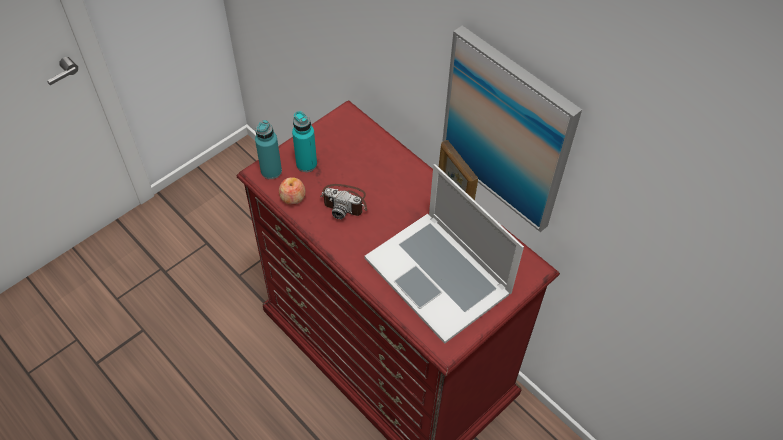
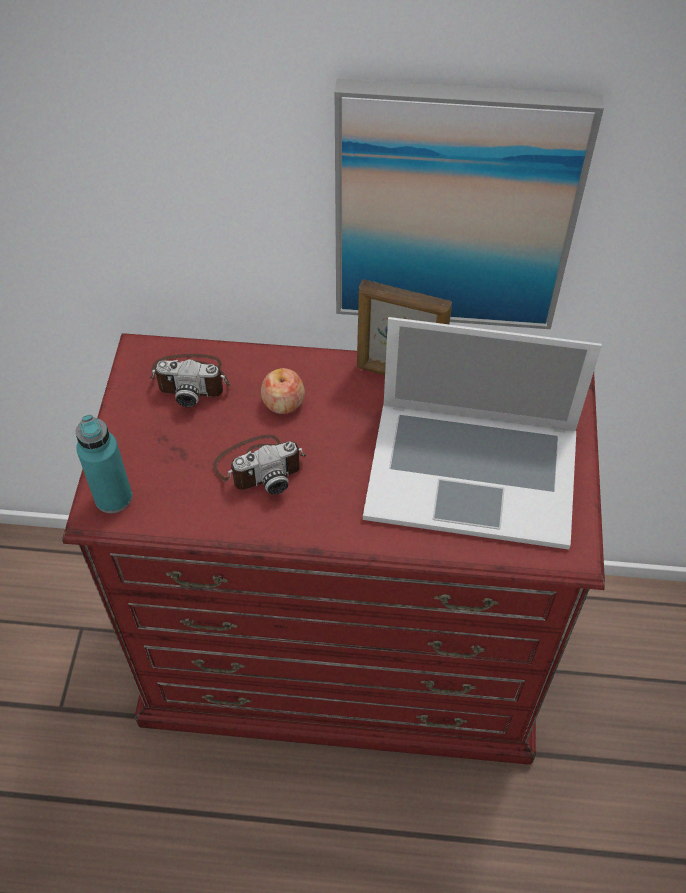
camera: 40 degrees left, 0 degrees up
apple [279,177,306,205] -> apple moved to [261,368,305,414]
turquoise bottle [292,111,317,172] -> none
none -> camera [150,354,230,407]

